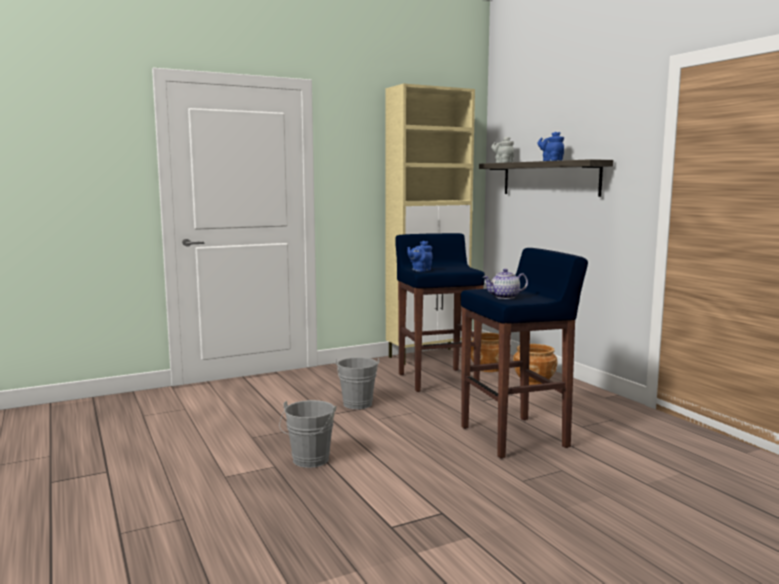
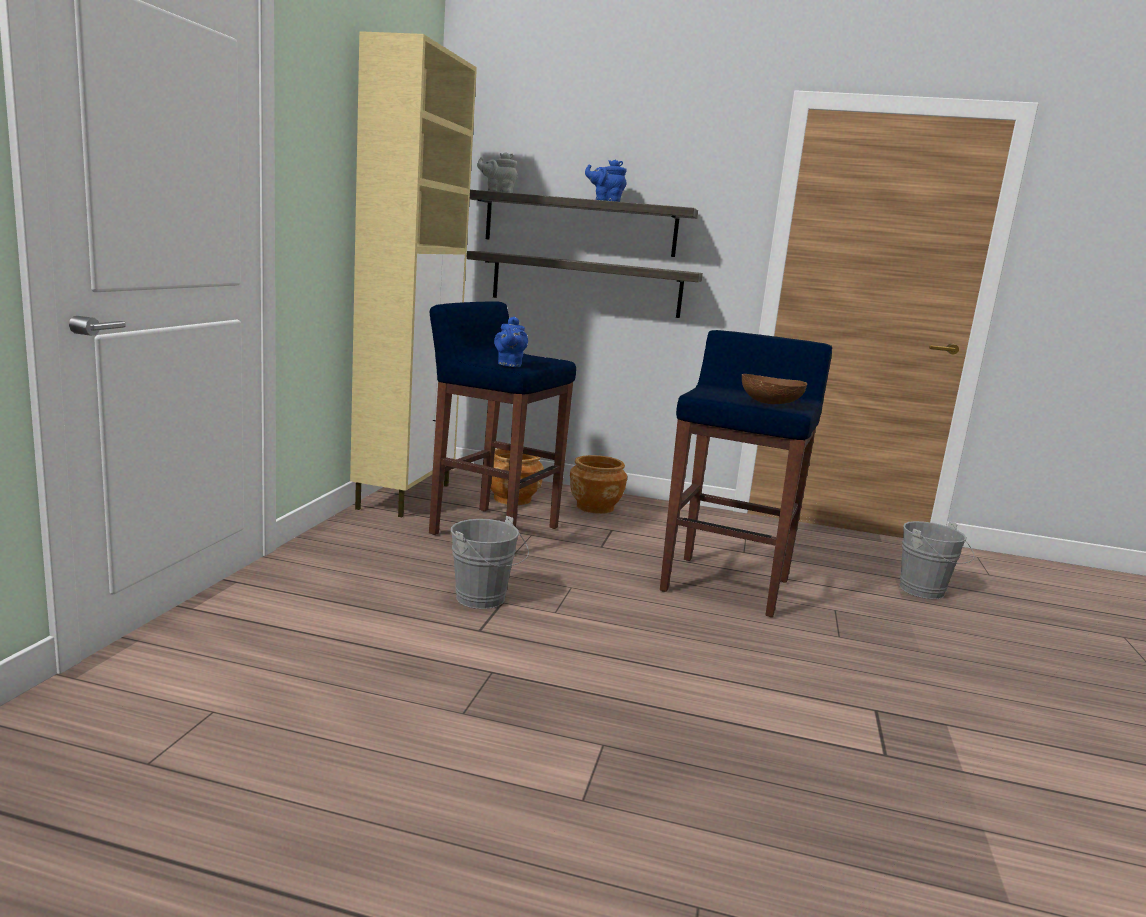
camera: 50 degrees left, 5 degrees up
grey bucket [279,400,336,468] -> grey bucket moved to [900,521,974,599]
teapot [483,269,528,299] -> brown bowl [742,374,807,404]
none -> shelf [467,251,703,318]

